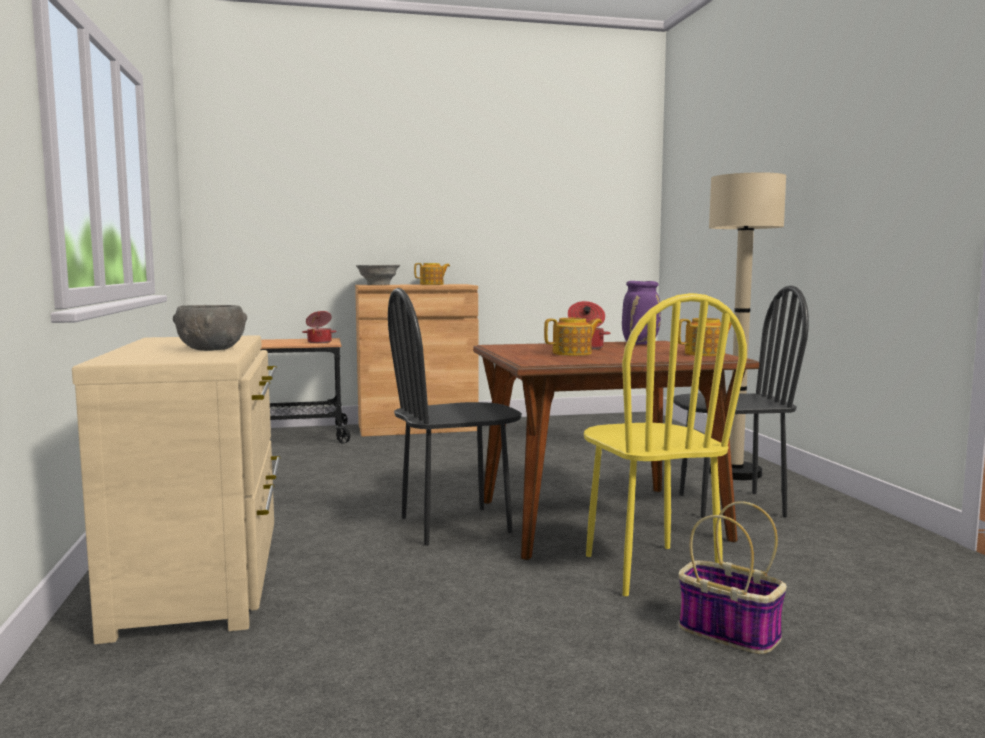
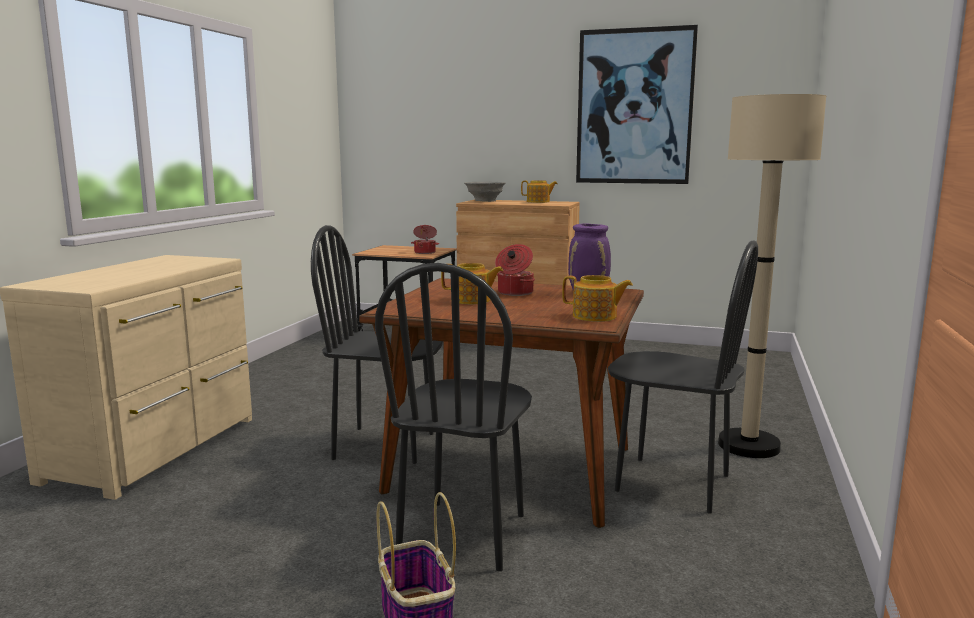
camera: 30 degrees right, 5 degrees up
grey bowl [173,305,247,351] -> none
yellow chair [584,293,747,596] -> black chair [375,263,532,571]
none -> picture [576,25,698,184]

